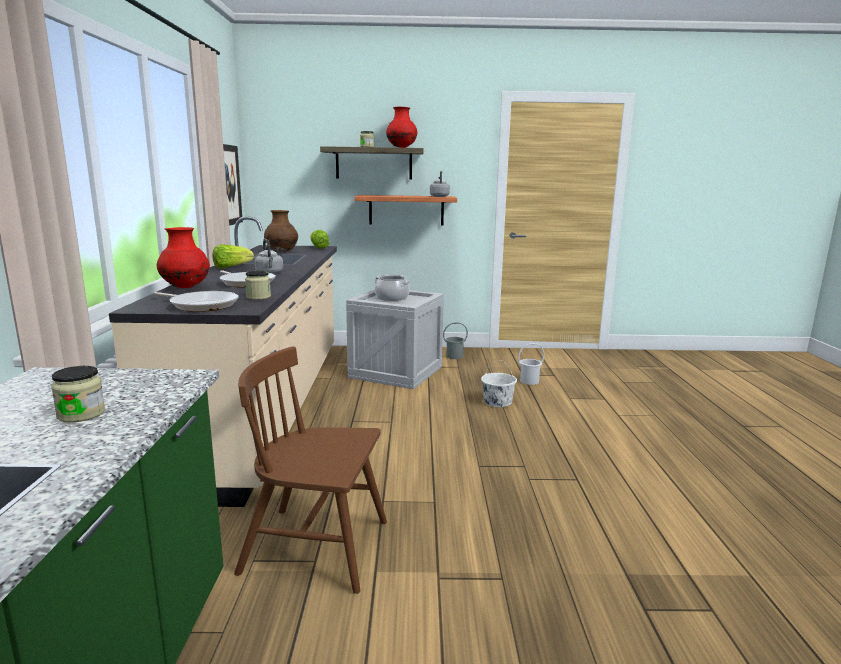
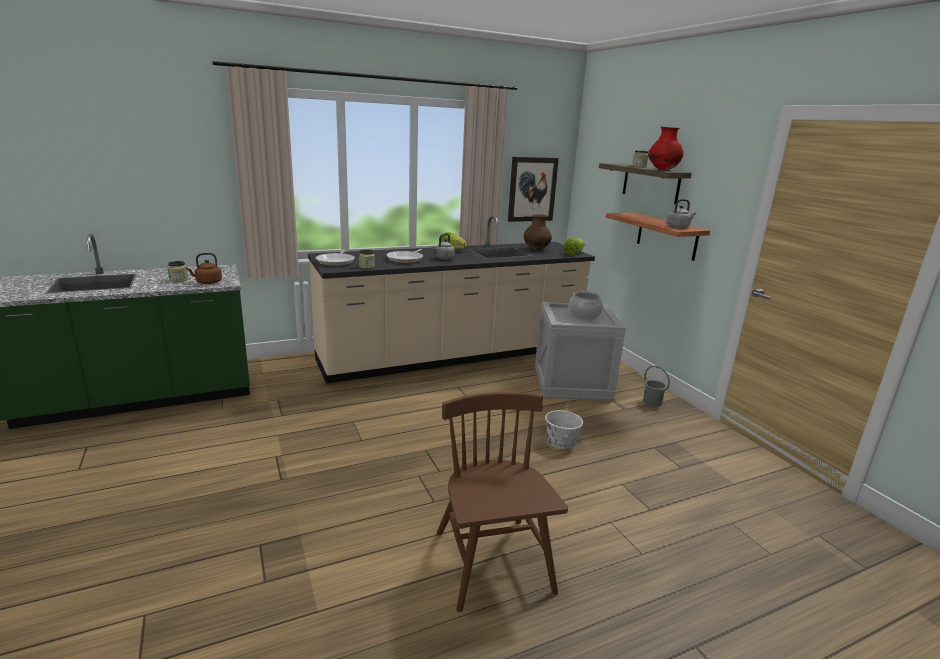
camera: 65 degrees right, 5 degrees up
red vase [157,227,210,288] -> none
brown chair [234,346,387,594] -> brown chair moved to [437,392,568,612]
white bucket [518,343,545,385] -> none
none -> brown kettle [186,253,222,284]

